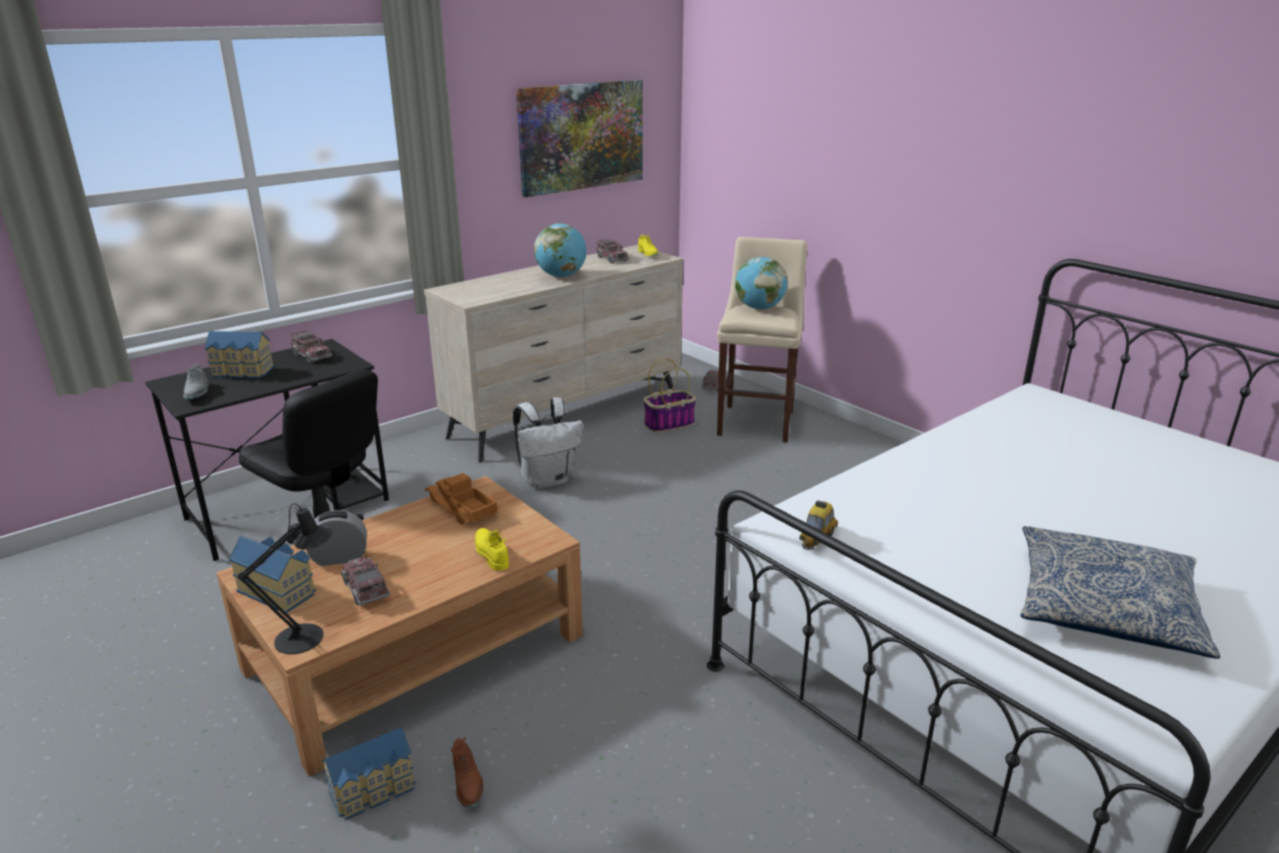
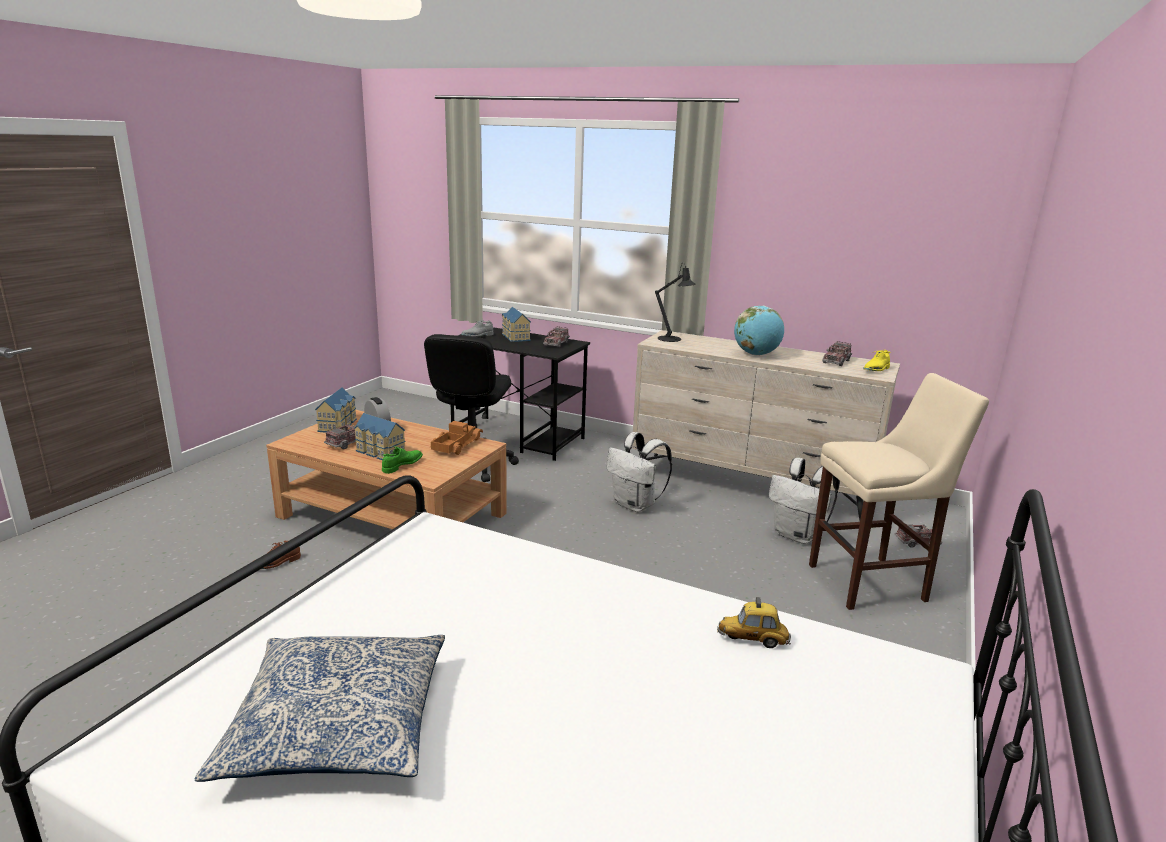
camera: 65 degrees right, 5 degrees down
black table lamp [238,503,332,654] -> black table lamp moved to [655,263,696,342]
toy house [322,727,415,820] -> toy house moved to [354,413,405,460]
yellow shoe [475,528,509,571] -> green shoe [382,447,423,474]
picture [516,80,643,197] -> none
basket [643,359,696,433] -> white backpack [769,458,840,544]
globe [735,257,787,310] -> none
toy car [800,500,838,550] -> toy car moved to [717,597,791,648]

